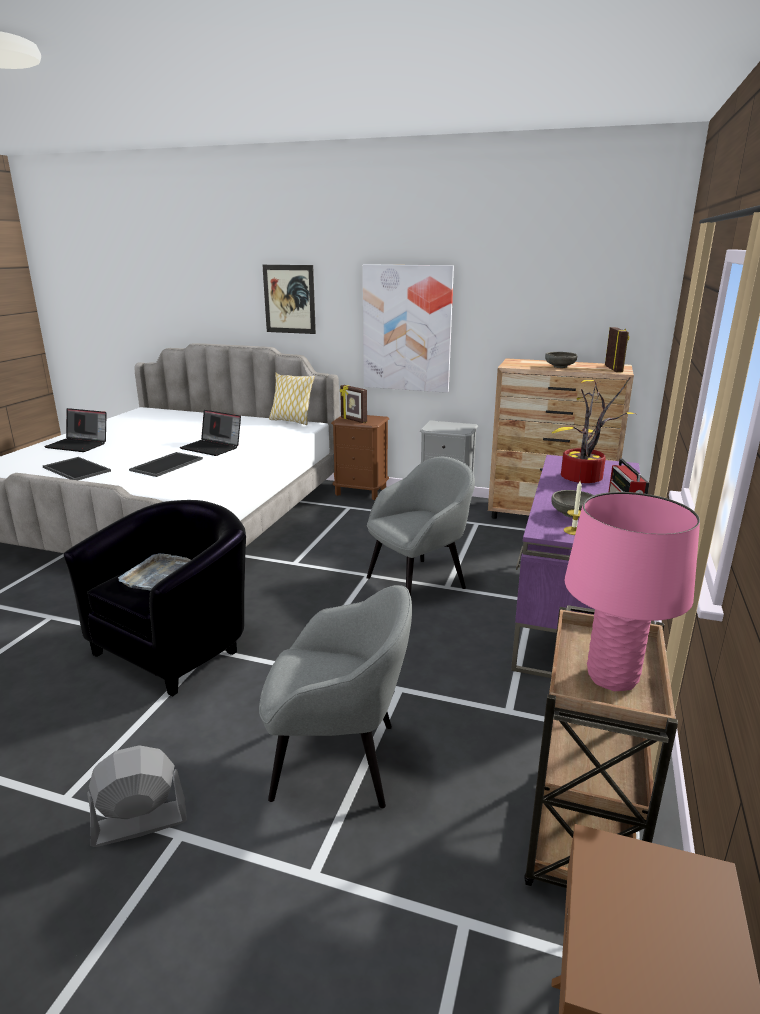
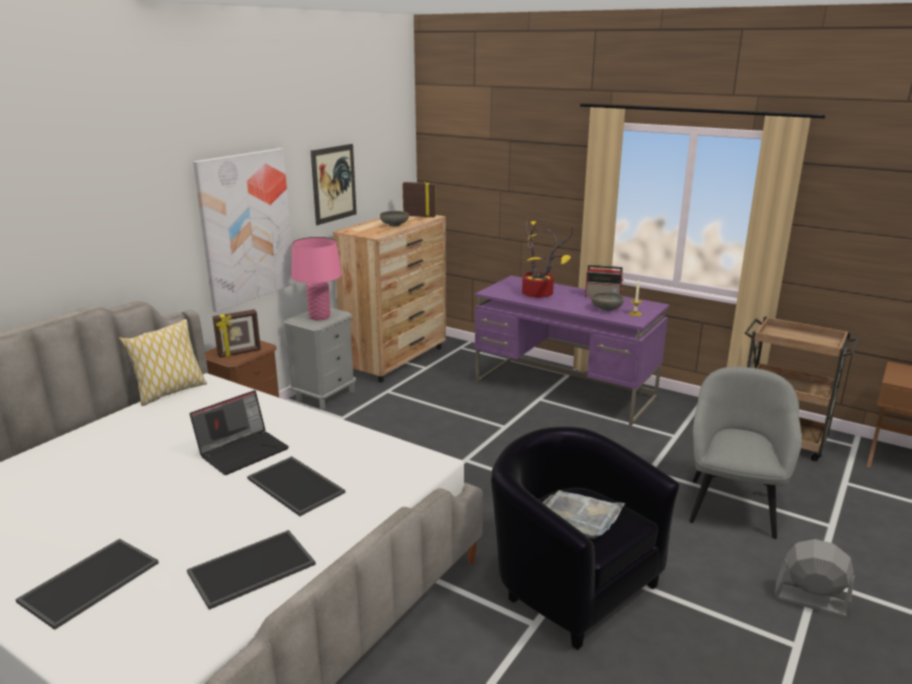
camera: 75 degrees left, 0 degrees up
laptop [44,408,107,452] -> tray [15,539,159,630]
grey fan [87,745,187,847] -> grey fan turned 120 degrees clockwise [775,539,855,617]
picture [262,265,316,334] -> picture moved to [311,144,357,225]
grey armchair [367,456,475,596] -> none
pink table lamp [564,492,700,691] -> pink table lamp moved to [291,237,342,320]

